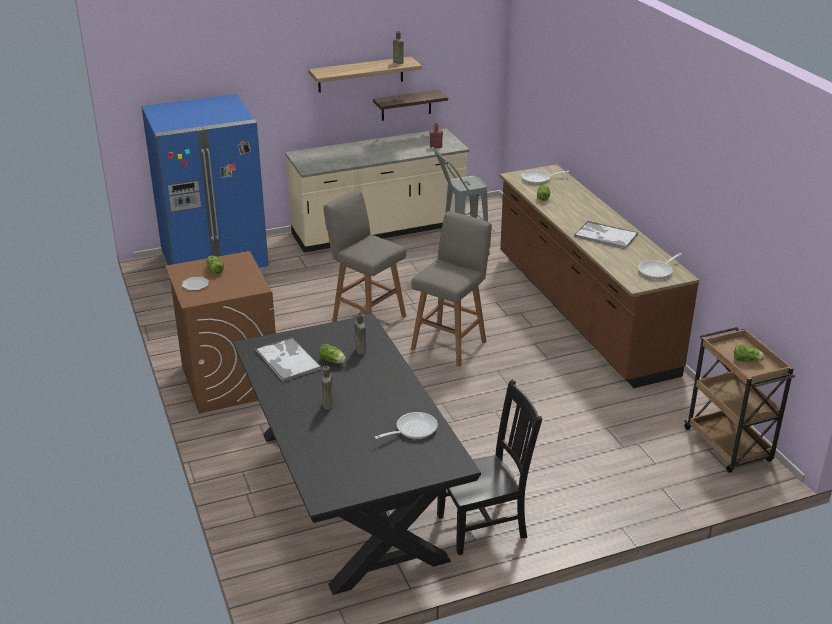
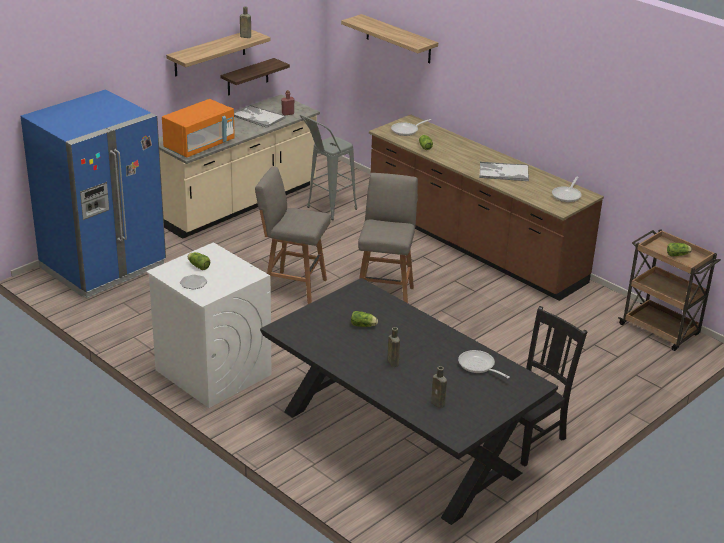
camera: 25 degrees left, 0 degrees up
brown washing machine [165,251,276,414] -> white washing machine [146,242,271,408]
tray [256,337,322,381] -> tray moved to [234,105,285,128]
brown bottle [354,313,366,355] -> brown bottle moved to [431,366,447,408]
frying pan [374,412,438,439] -> frying pan turned 75 degrees counterclockwise [458,350,510,378]
none -> orange microwave [162,99,235,157]
none -> shelf [341,14,438,64]

